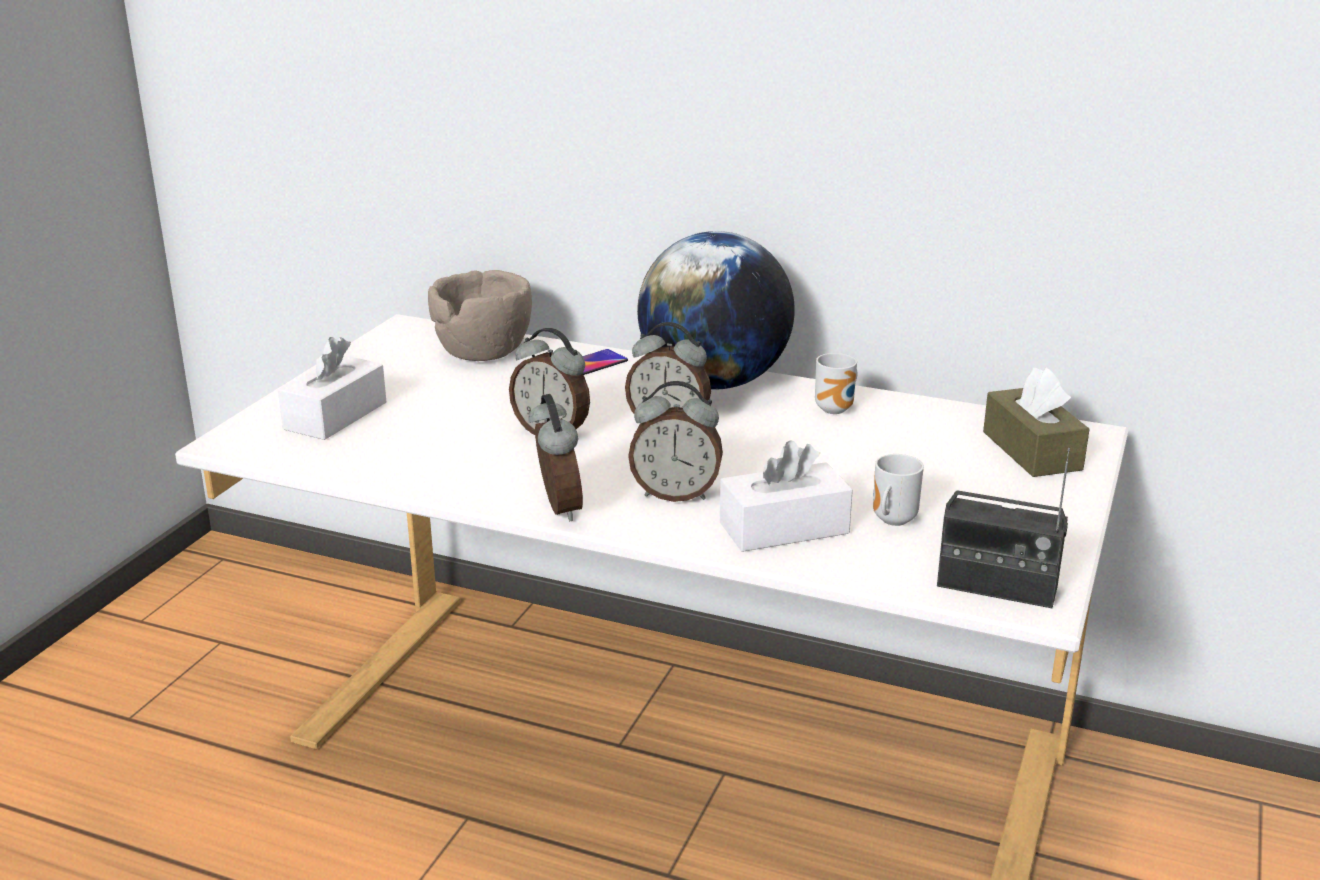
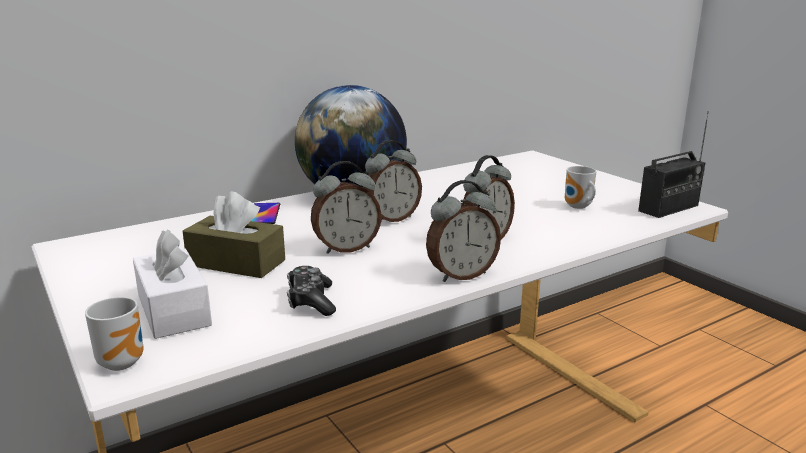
camera: 55 degrees left, 5 degrees down
brown bowl [428,270,532,361] -> none
alarm clock [528,394,583,521] -> alarm clock turned 135 degrees clockwise [426,180,501,282]
white tissue box [720,440,853,552] -> none
mug [815,353,857,414] -> mug moved to [85,297,144,371]
brown tissue box [983,367,1090,477] -> brown tissue box moved to [183,191,285,278]
none -> game controller [287,266,336,316]

